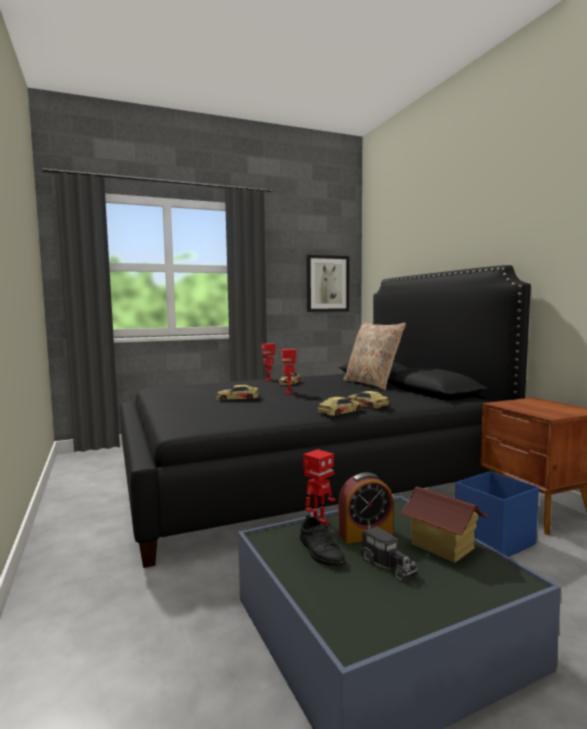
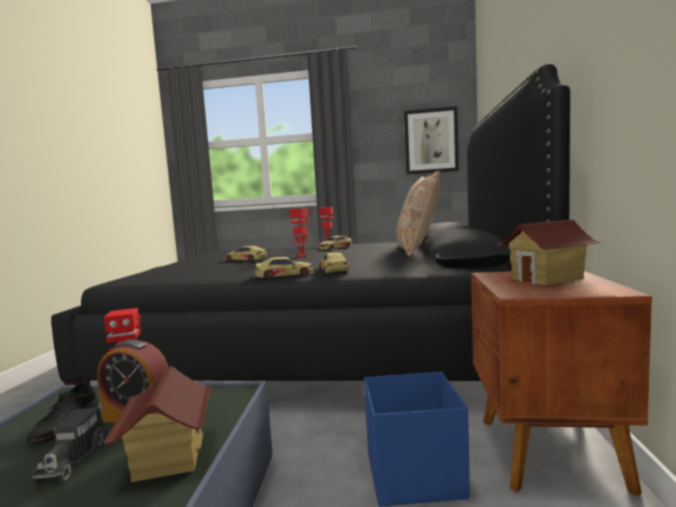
camera: 30 degrees right, 0 degrees up
none -> toy house [498,219,600,285]

